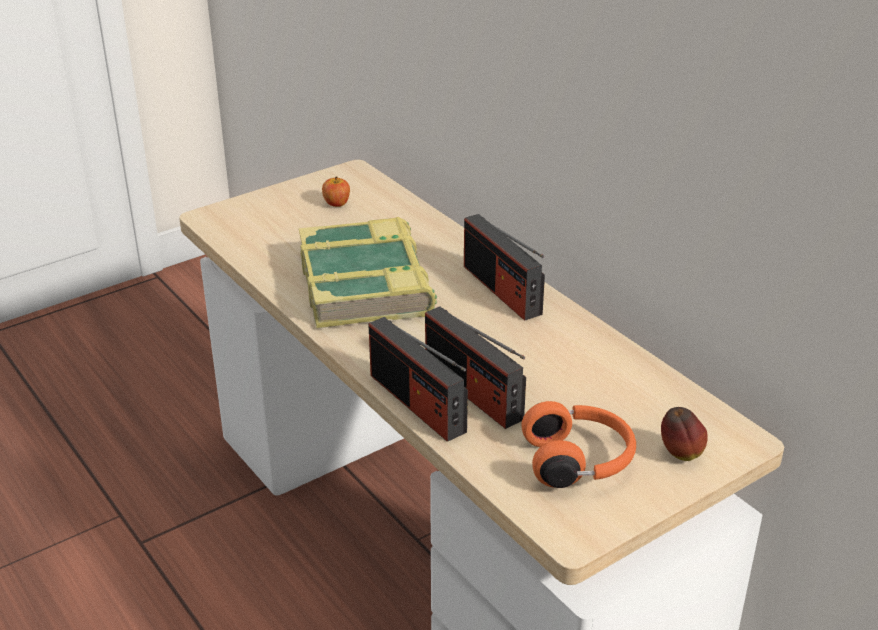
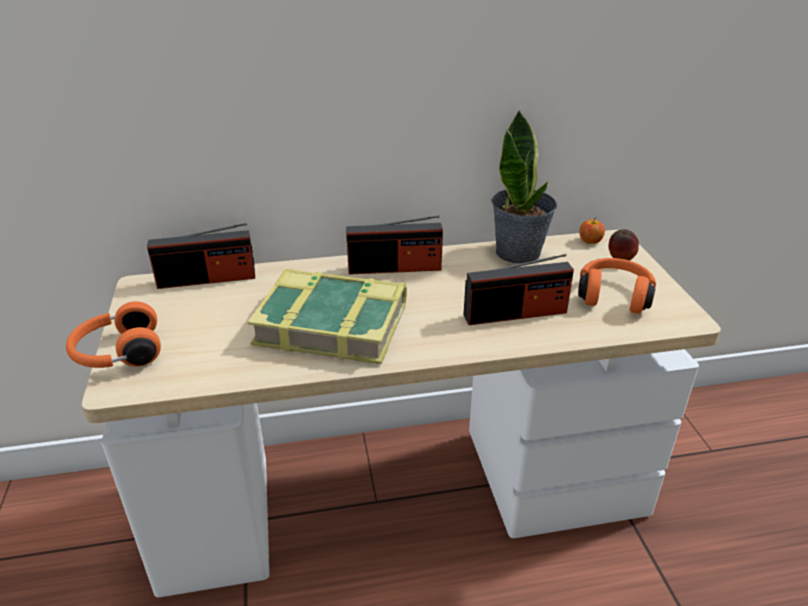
camera: 65 degrees left, 0 degrees up
apple [322,176,350,207] -> apple moved to [579,218,605,244]
radio [369,317,468,442] -> radio moved to [147,223,255,289]
none -> orange headphones [66,301,161,368]
none -> potted plant [491,109,557,264]

